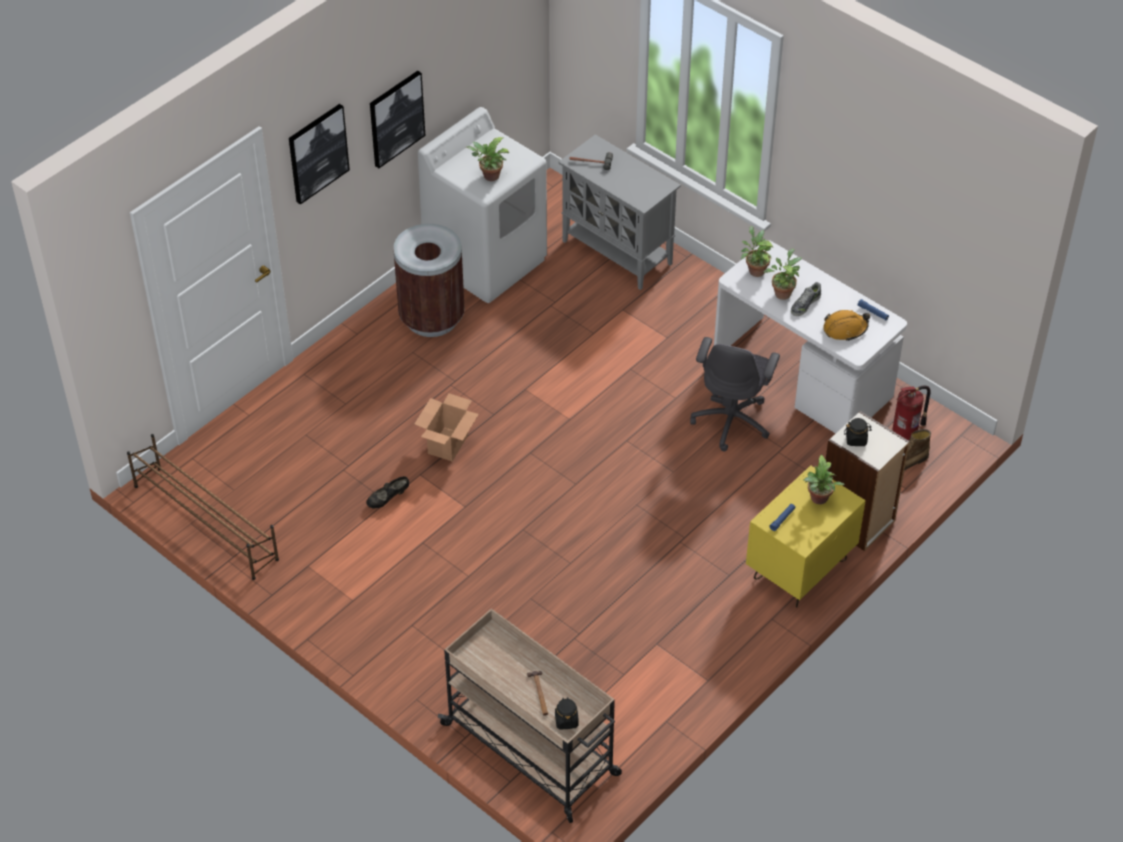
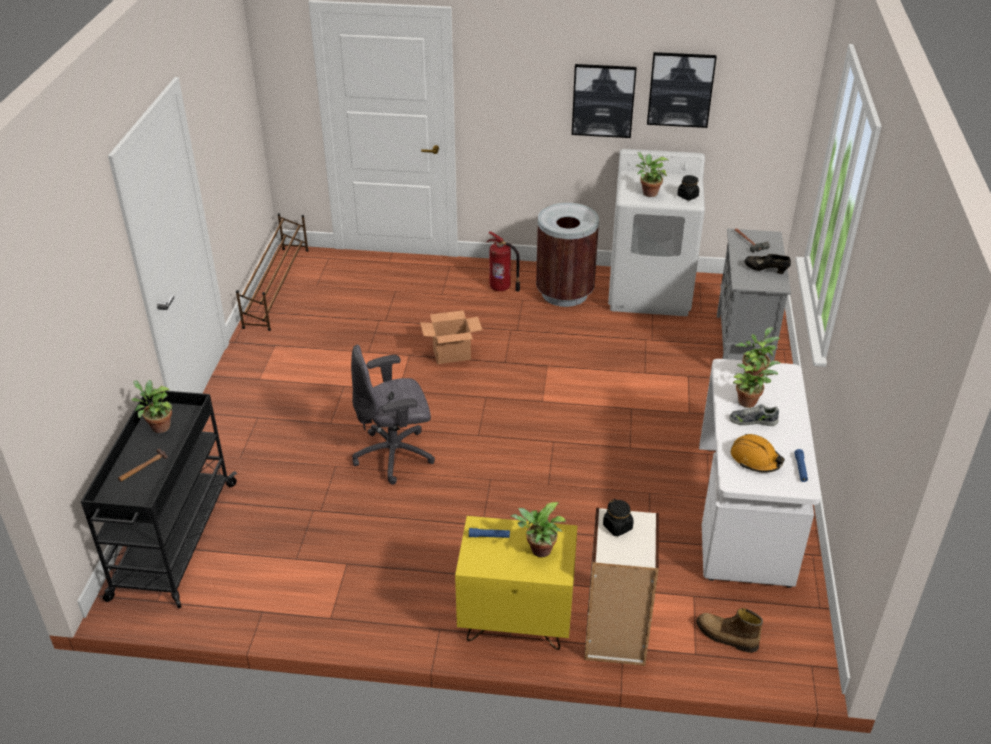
camera: 55 degrees right, 10 degrees down
picture [289,104,350,205] -> picture moved to [647,52,717,128]
black shoe [366,476,409,508] -> black shoe moved to [744,254,791,274]
beige cart [438,608,622,823] -> black cart [81,391,237,609]
black jar [555,697,579,730] -> black jar moved to [677,175,699,200]
grey office chair [690,337,780,451] -> grey office chair moved to [351,345,435,485]
fire extinguisher [892,386,931,441] -> fire extinguisher moved to [486,231,520,292]
none -> potted plant [131,380,173,433]

